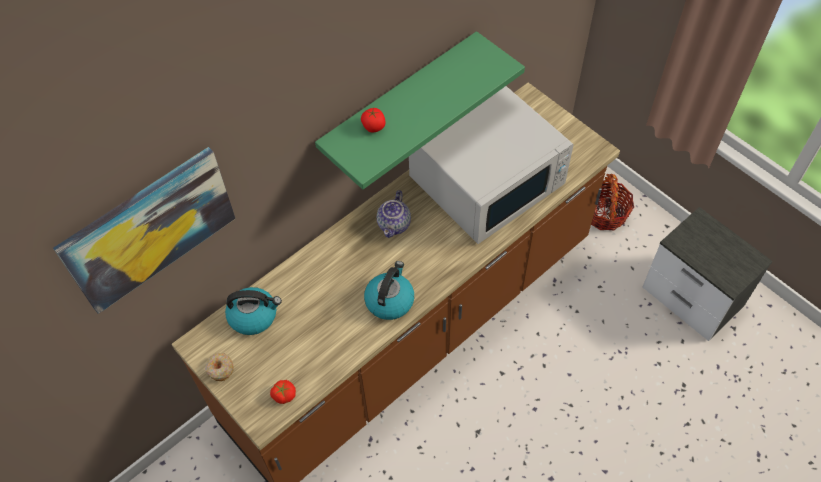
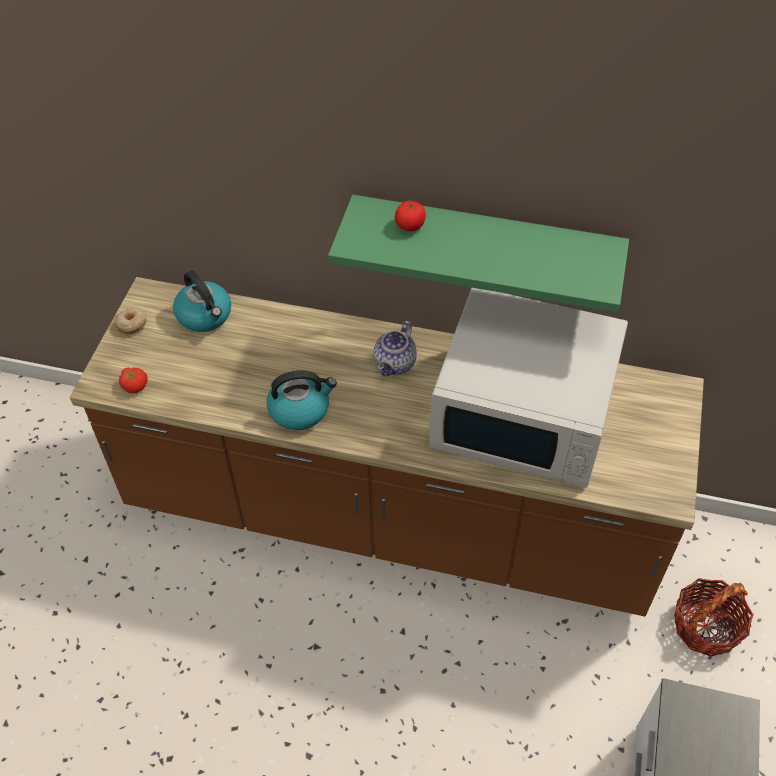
camera: 55 degrees right, 5 degrees down
picture [53,147,236,314] -> none
teapot [377,190,411,238] -> teapot turned 45 degrees counterclockwise [374,321,417,376]

